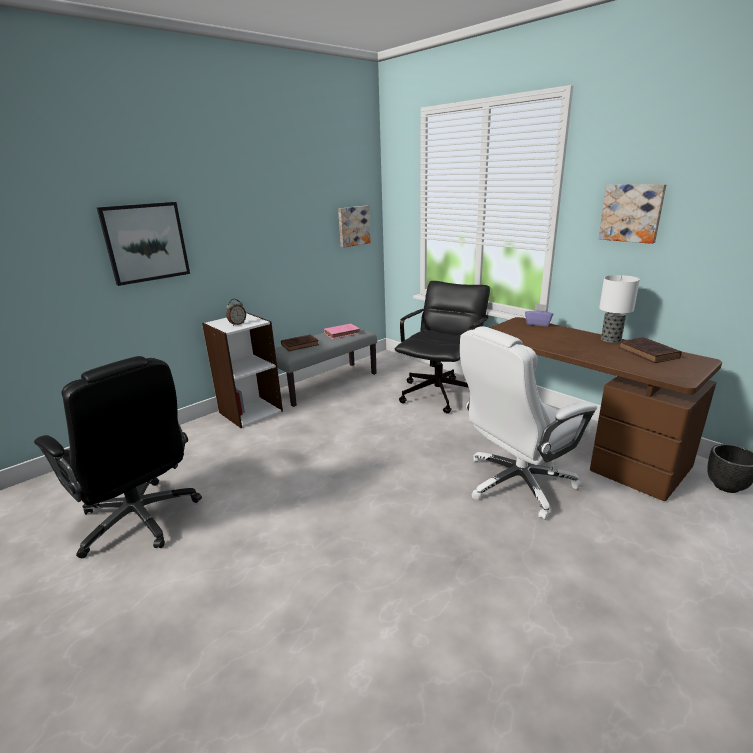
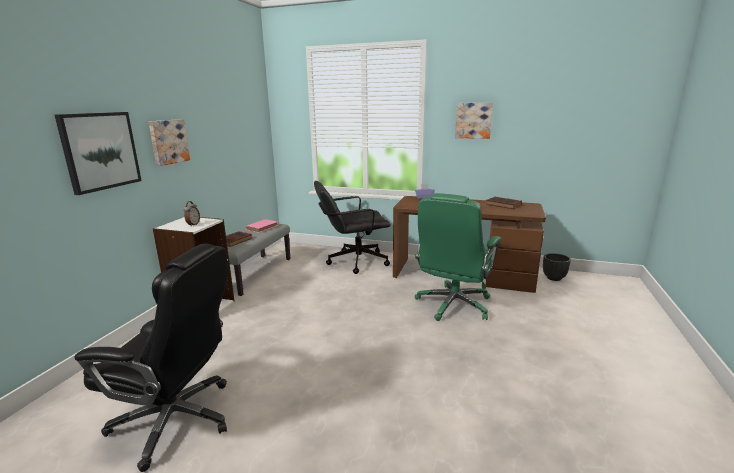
camera: 30 degrees left, 5 degrees down
picture [338,206,371,248] -> picture moved to [149,119,190,166]
black office chair [395,281,490,414] -> black office chair turned 105 degrees counterclockwise [314,181,391,274]
white office chair [460,326,597,520] -> green office chair [415,193,502,321]
table lamp [599,275,640,343] -> none

